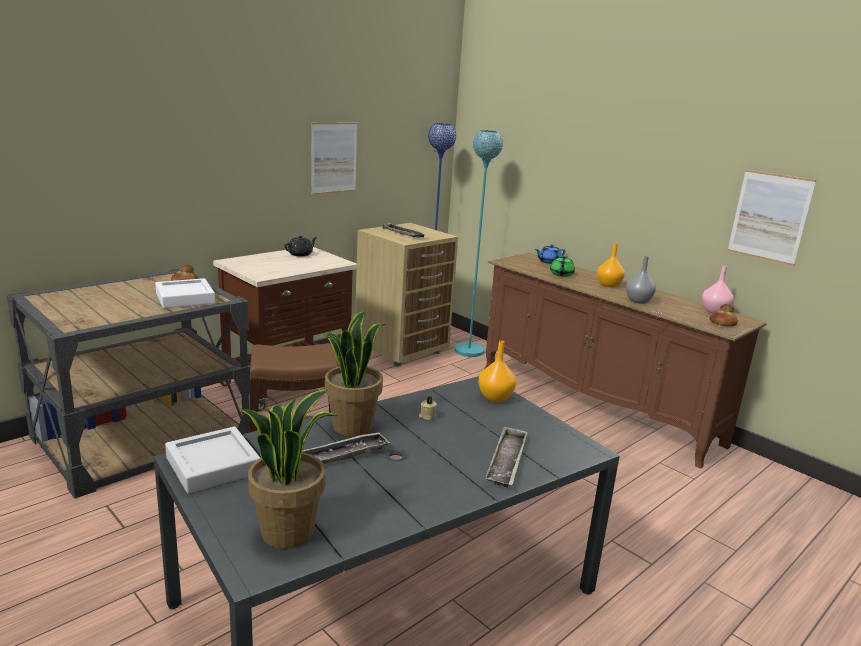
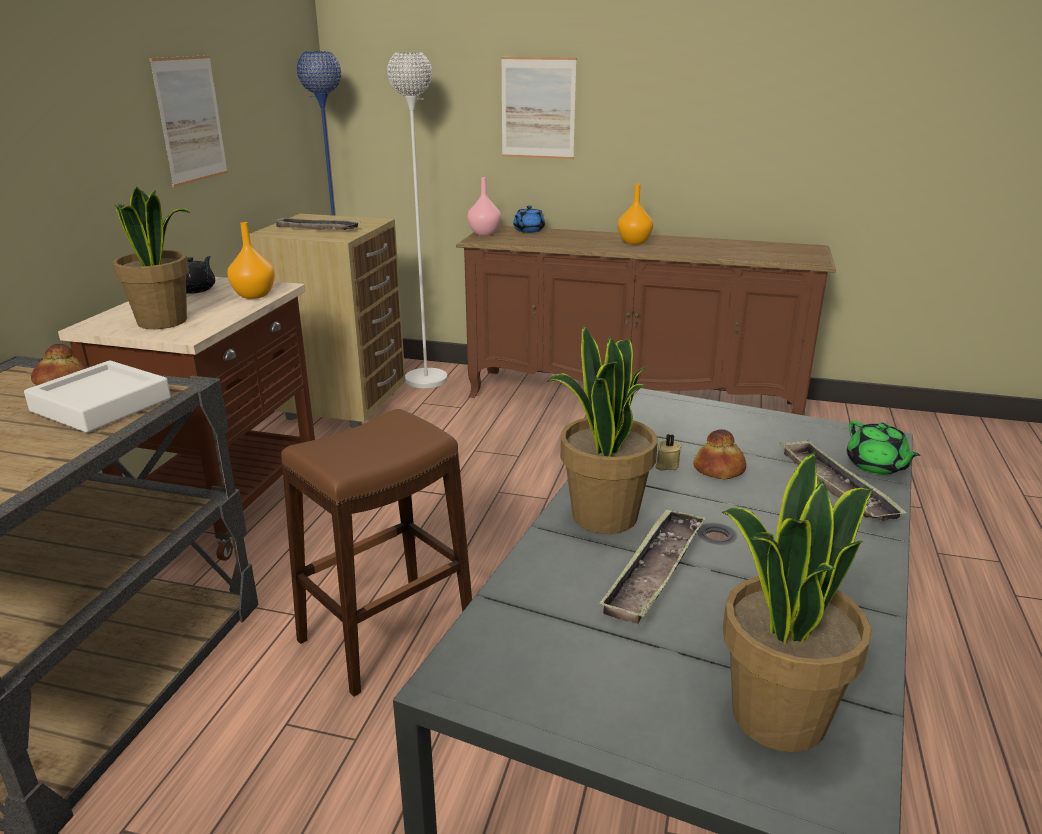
camera: 30 degrees left, 5 degrees up
grey tray [165,426,260,494] -> none
turquoise floor lamp [454,130,503,357] -> white floor lamp [387,52,448,389]
orange vase [478,340,516,402] -> orange vase moved to [227,222,275,299]
green teapot [550,256,575,277] -> green teapot moved to [847,421,921,475]
grey vase [626,256,656,304] -> none
pink vase [702,266,734,314] -> pink vase moved to [467,177,501,235]
bread [709,304,738,327] -> bread moved to [693,429,746,479]
picture [727,170,816,266] -> picture moved to [501,57,577,159]
none -> potted plant [113,187,190,329]

